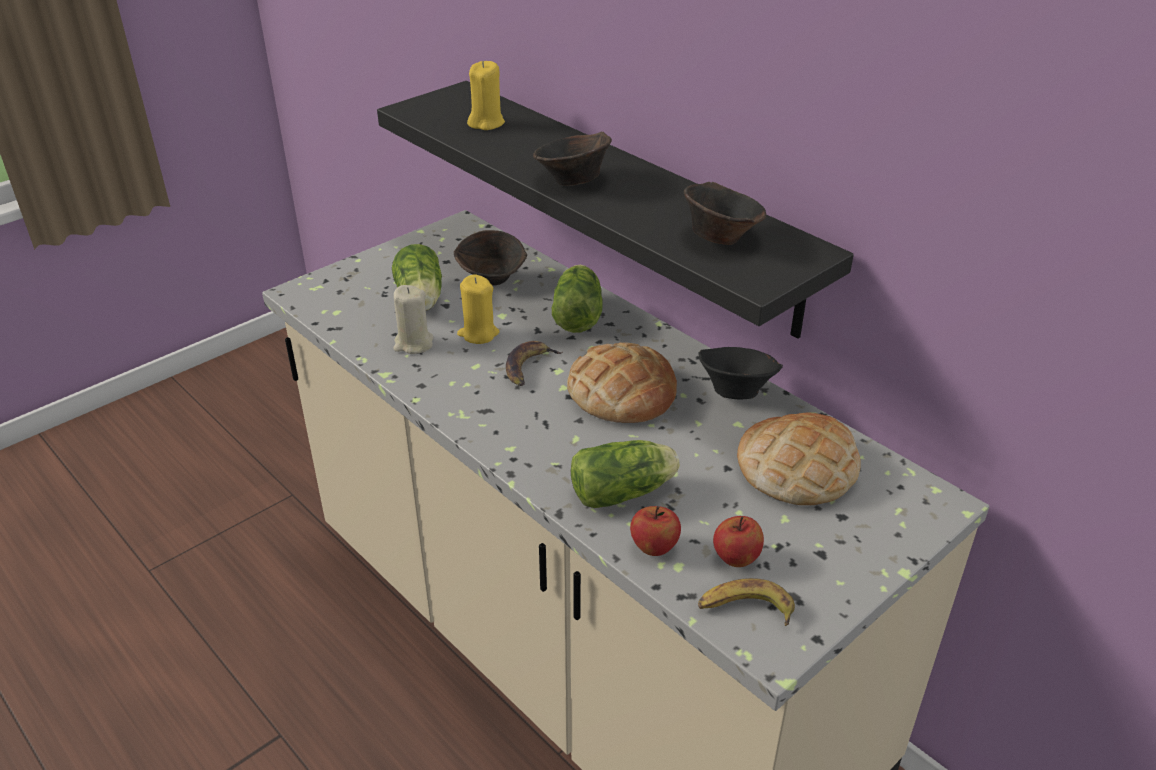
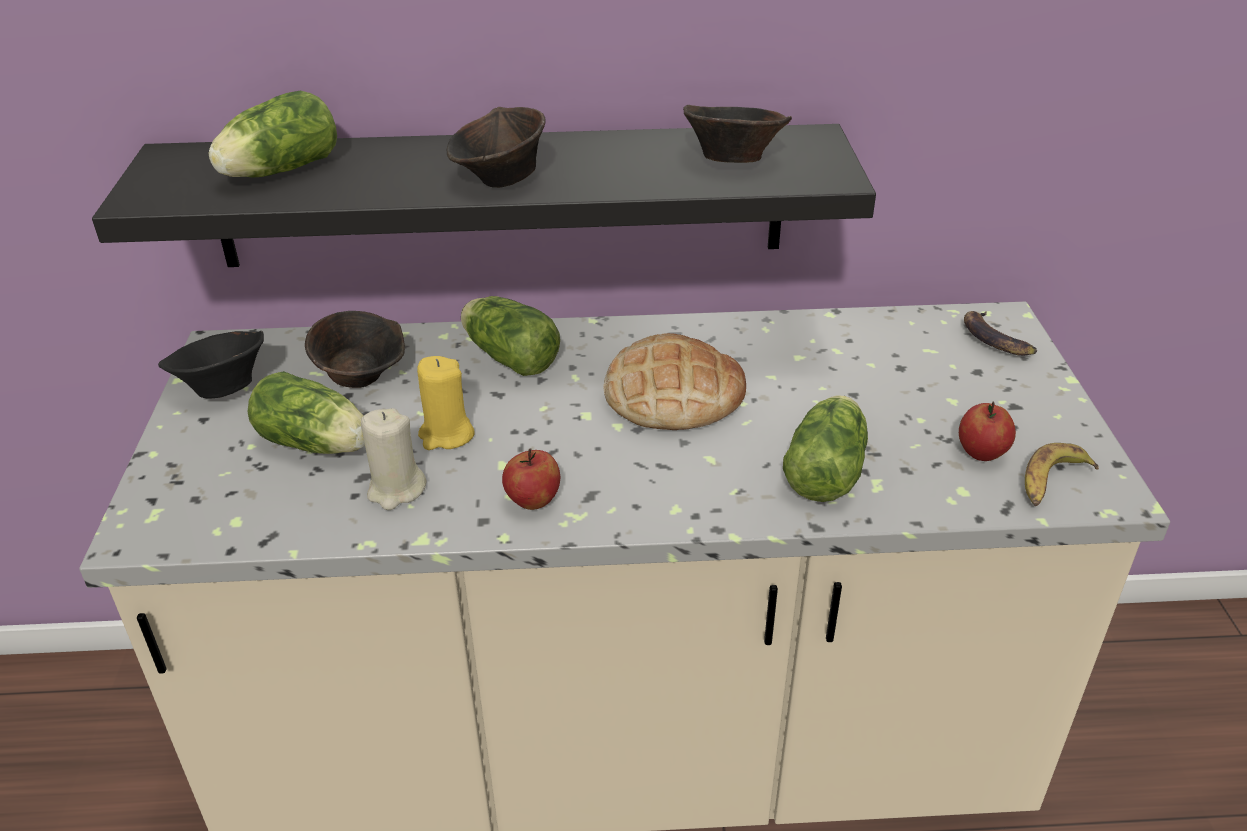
camera: 50 degrees left, 0 degrees up
yellow candle [467,61,505,130] -> lettuce [209,90,337,178]
banana [506,341,563,386] -> banana moved to [964,311,1037,356]
apple [630,506,681,556] -> apple moved to [502,448,560,510]
black bowl [698,347,783,399] -> black bowl moved to [158,331,264,399]
bread [737,413,861,505] -> none

